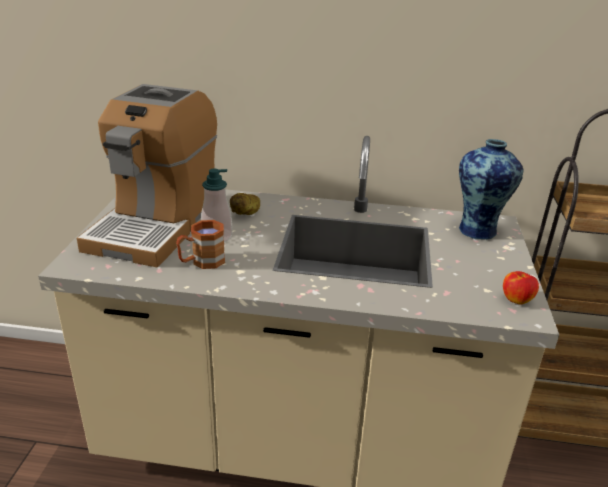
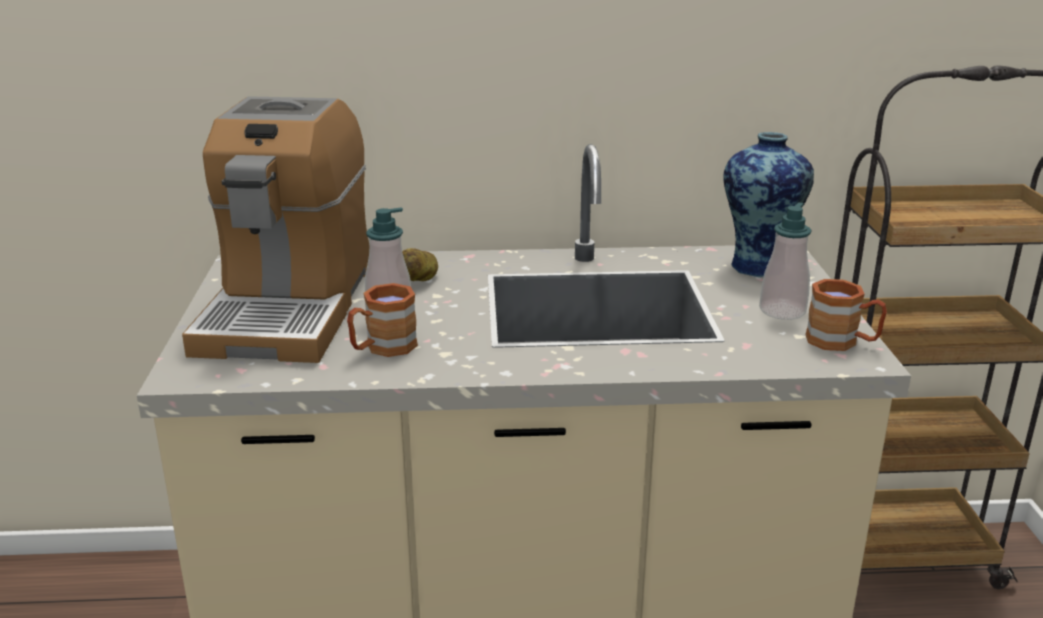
camera: 10 degrees left, 5 degrees down
apple [503,271,539,305] -> brown mug [805,279,887,351]
none -> soap dispenser [759,202,811,320]

